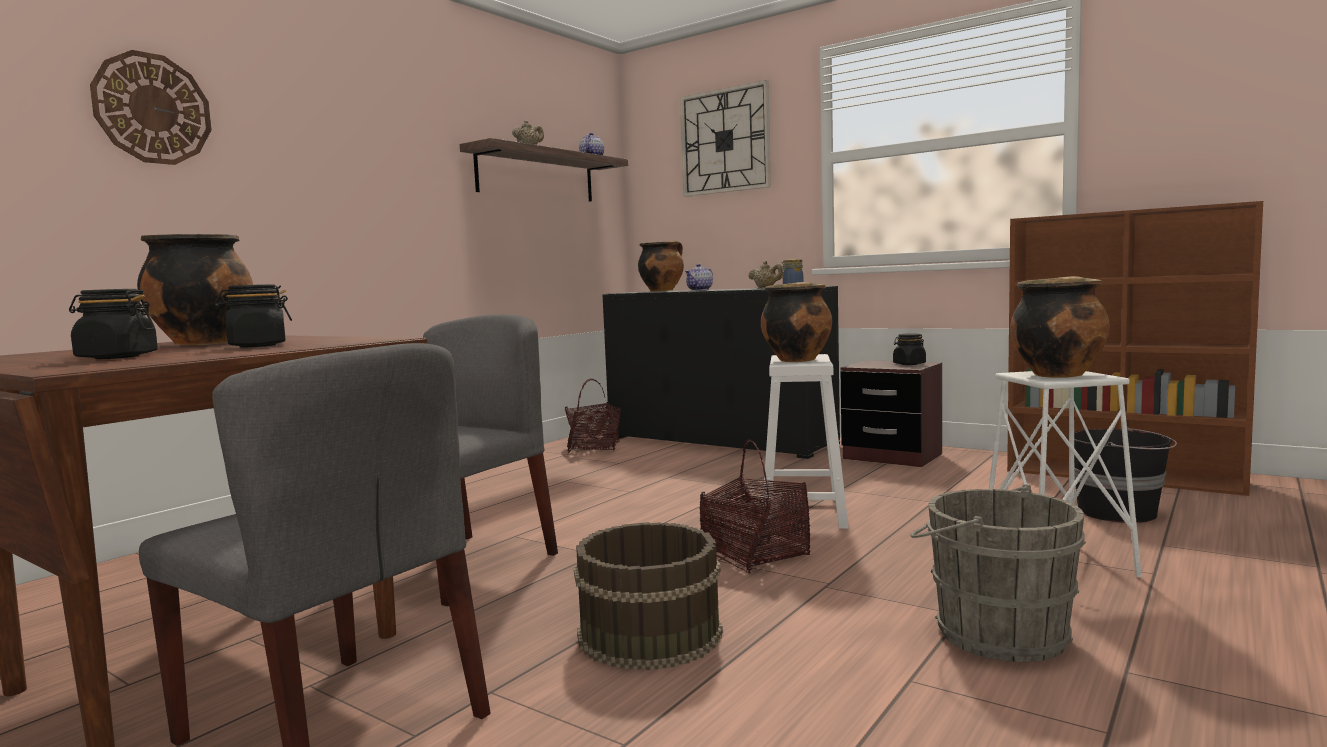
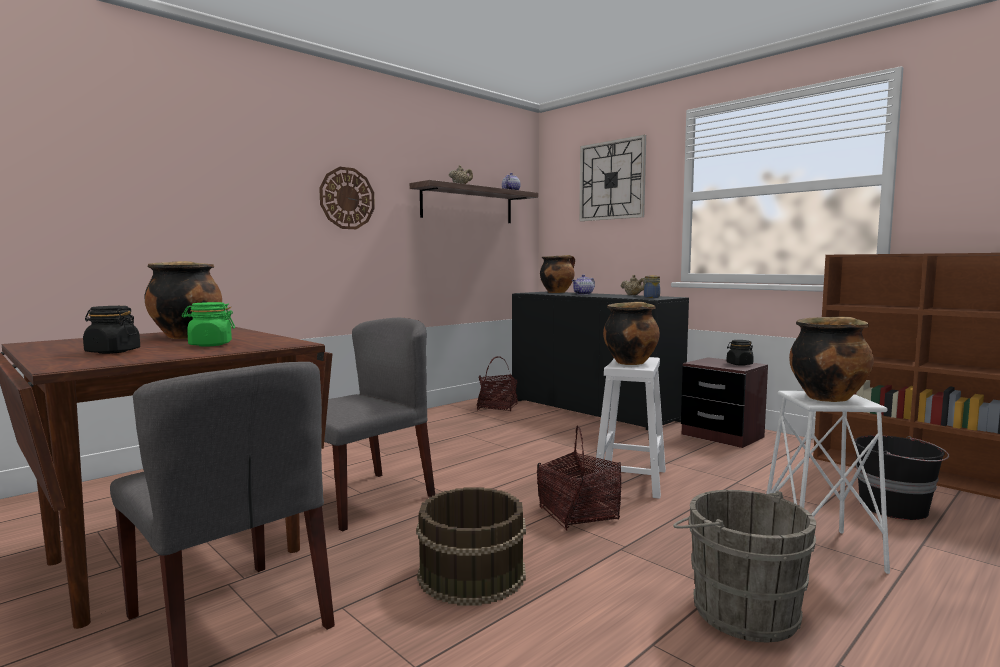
camera: 10 degrees right, 0 degrees up
wall clock [90,50,212,165] -> wall clock moved to [319,167,375,229]
black jar [214,284,292,347] -> green jar [182,302,235,346]

